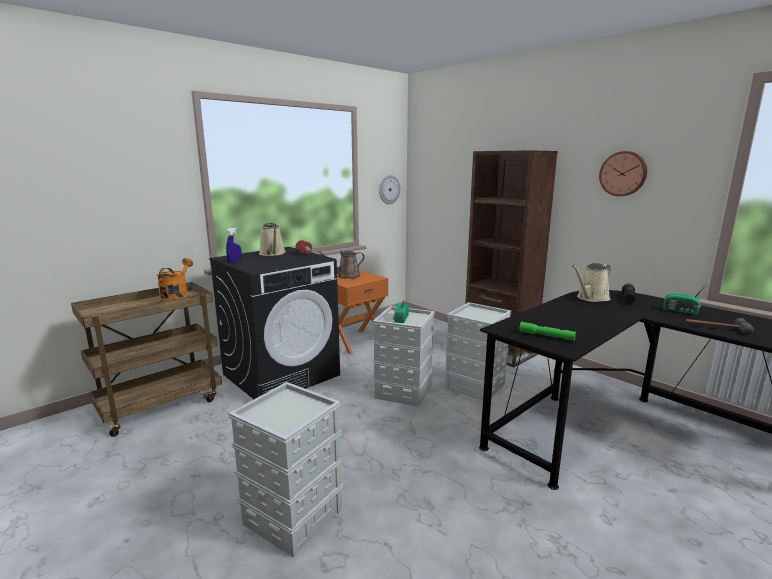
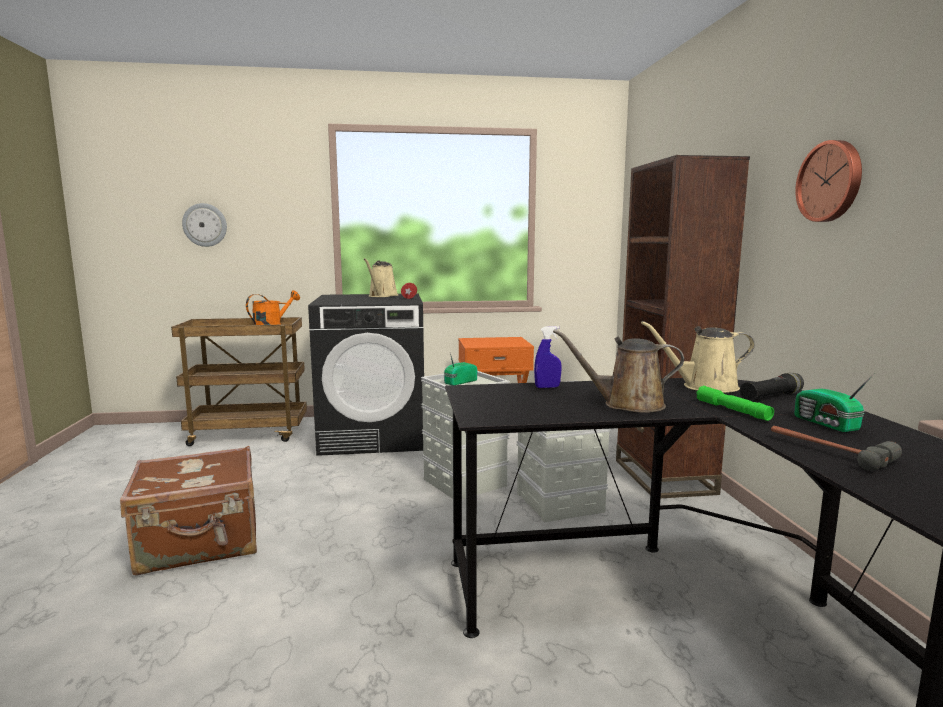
camera: 35 degrees right, 5 degrees down
blue spray bottle [226,228,242,263] -> blue spray bottle moved to [534,326,562,388]
grey storage box [229,382,343,558] -> brown suitcase [120,446,257,576]
brown watering can [318,251,365,279] -> brown watering can moved to [553,329,684,413]
wall clock [379,175,400,204] -> wall clock moved to [182,203,227,247]
green flashlight [519,321,576,341] -> green flashlight moved to [696,386,774,421]

